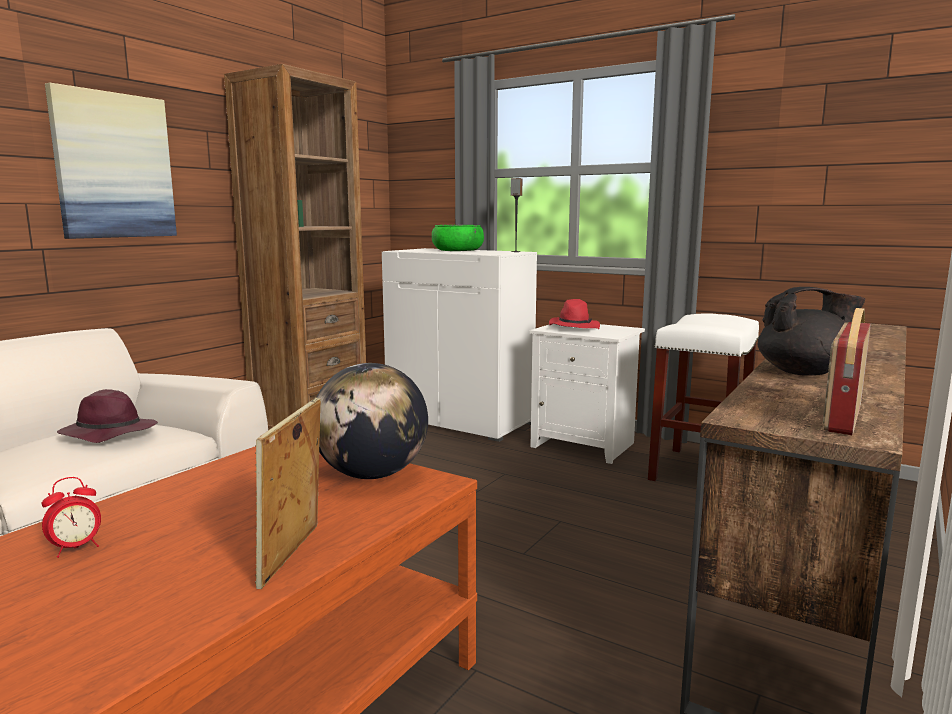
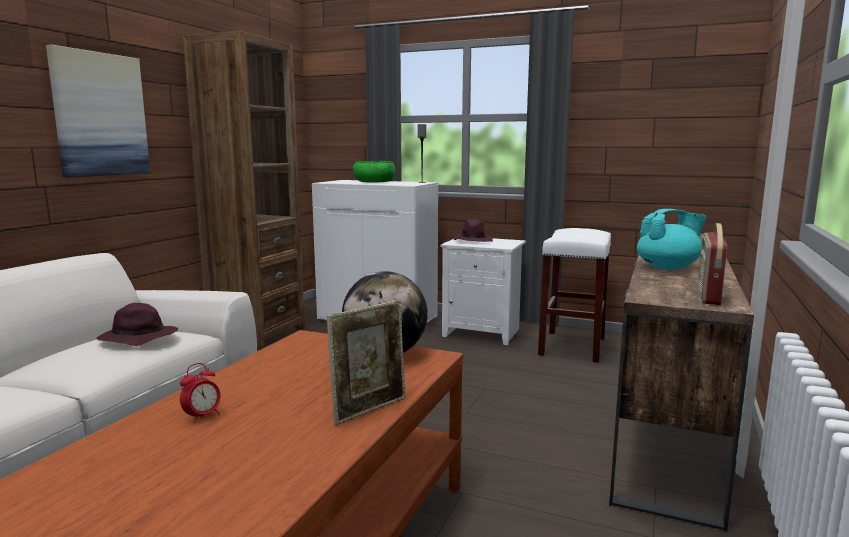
camera: 10 degrees left, 0 degrees up
picture frame [255,398,321,589] -> picture frame turned 135 degrees counterclockwise [327,300,406,425]
red hat [549,299,600,329] -> purple hat [453,219,493,242]
black teapot [758,287,865,376] -> turquoise teapot [637,209,707,270]

